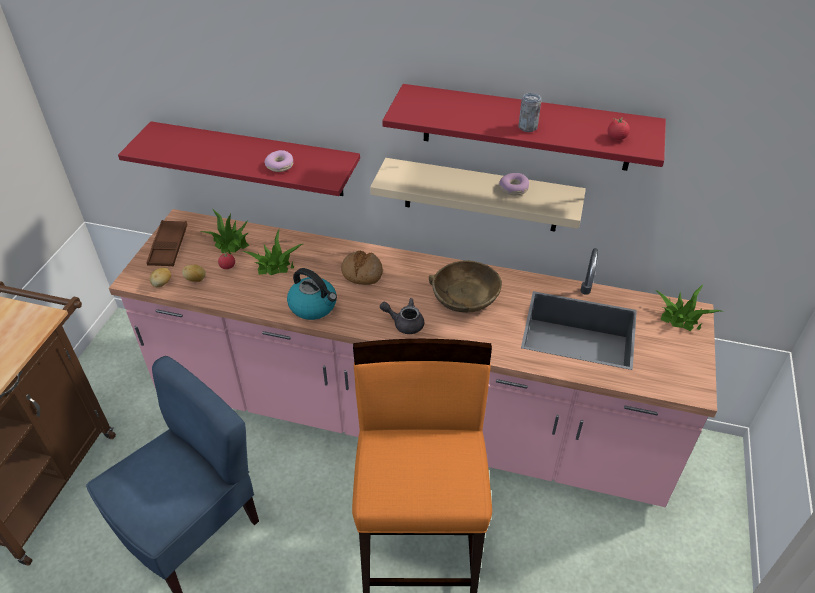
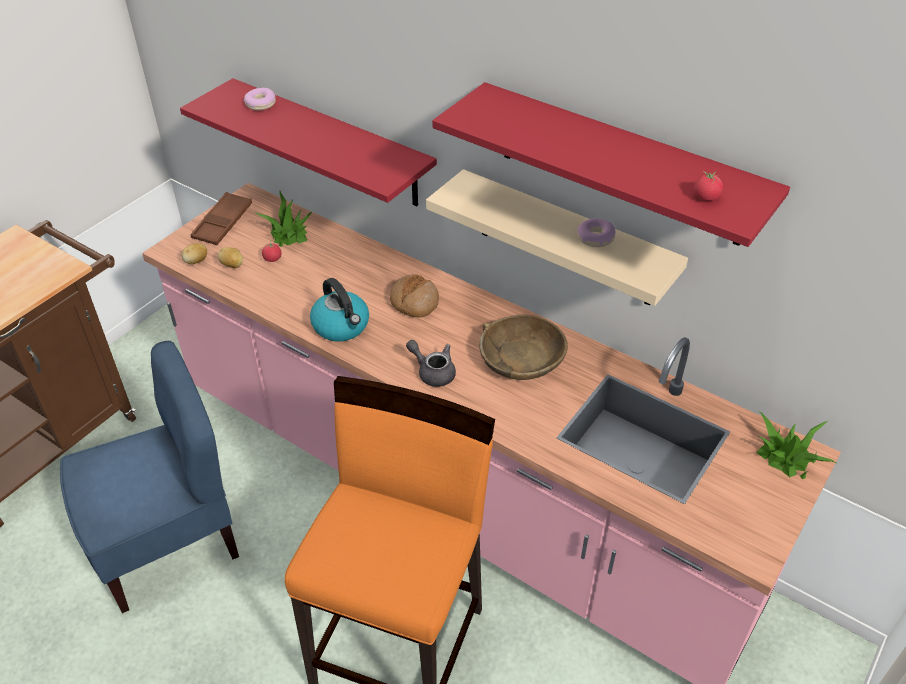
camera: 20 degrees right, 0 degrees up
potted plant [241,229,303,275] -> none
donut [264,150,293,172] -> donut moved to [244,88,276,110]
can [518,93,541,132] -> none

